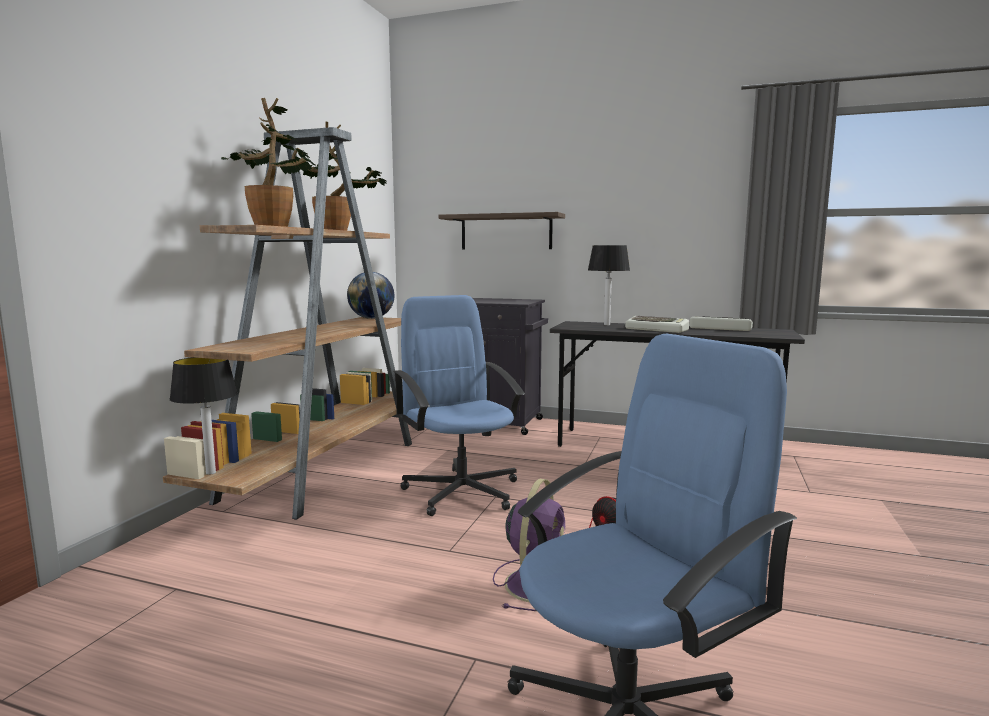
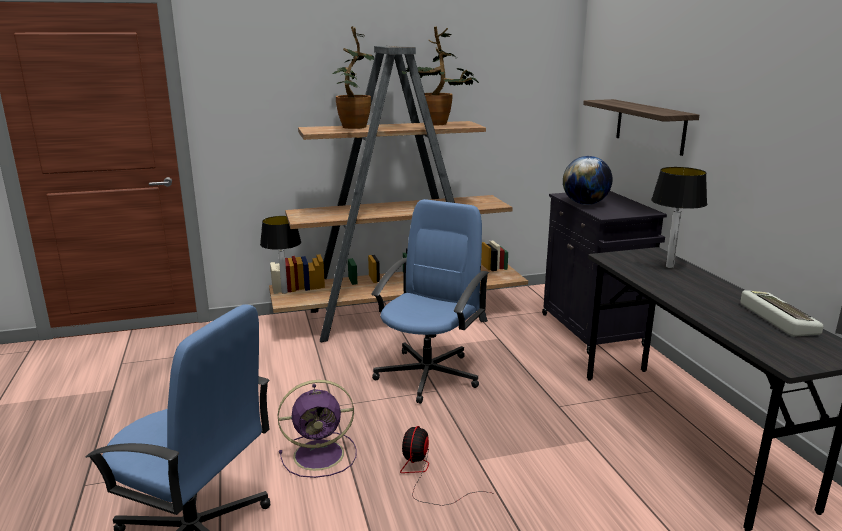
camera: 55 degrees right, 10 degrees up
globe [347,272,395,319] -> globe moved to [563,156,612,205]
keyboard [625,316,689,333] -> none

